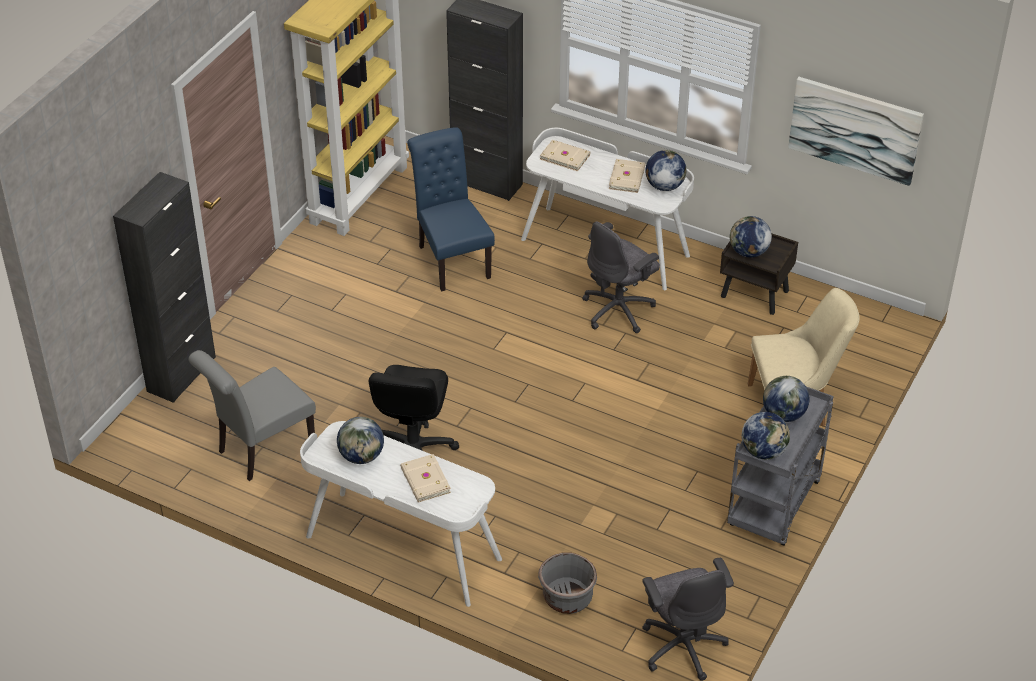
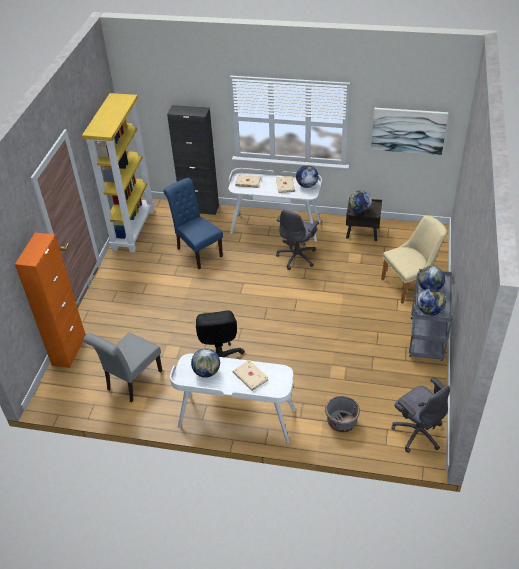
camera: 15 degrees left, 0 degrees up
black cabinet [113,172,216,403] -> orange cabinet [15,232,85,368]

